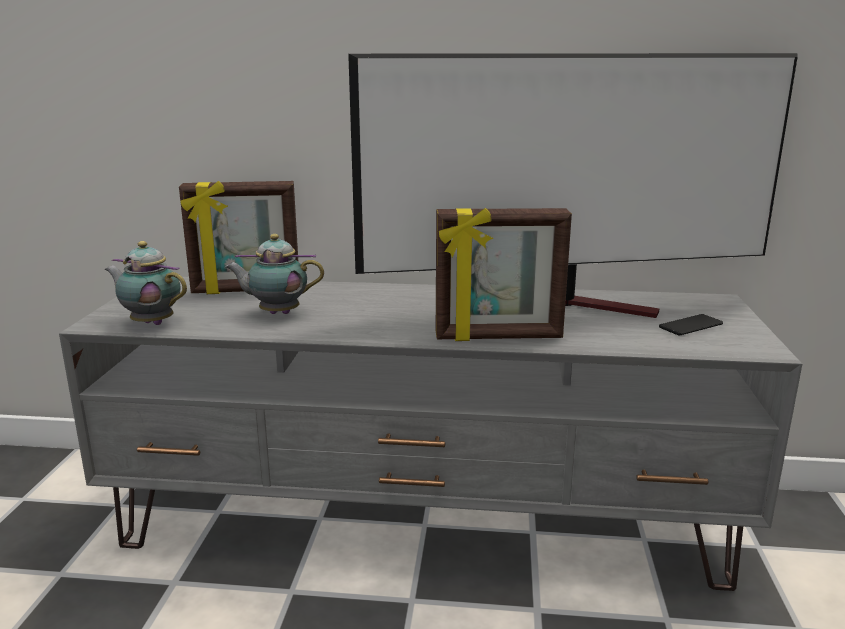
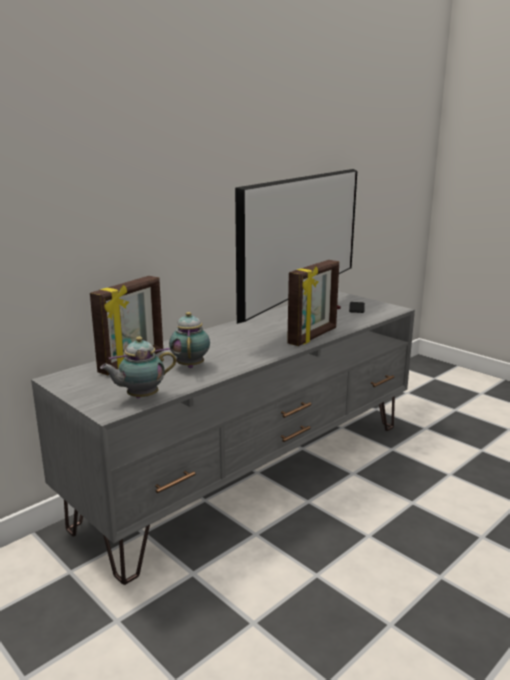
camera: 50 degrees left, 0 degrees up
teapot [225,234,324,314] -> teapot turned 135 degrees clockwise [169,312,210,368]

